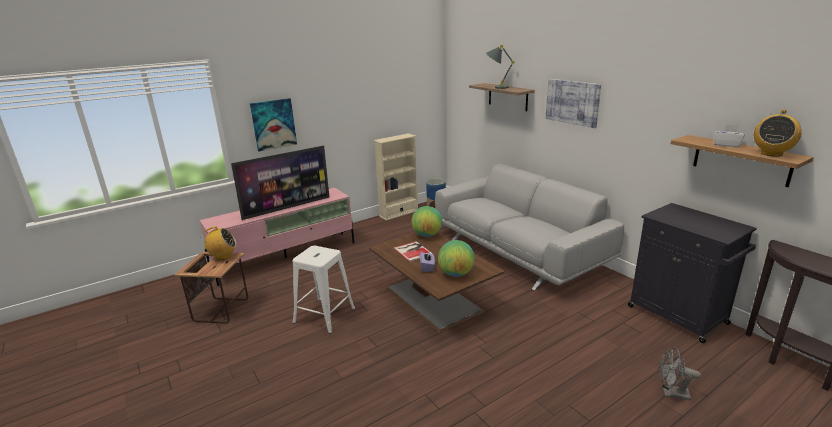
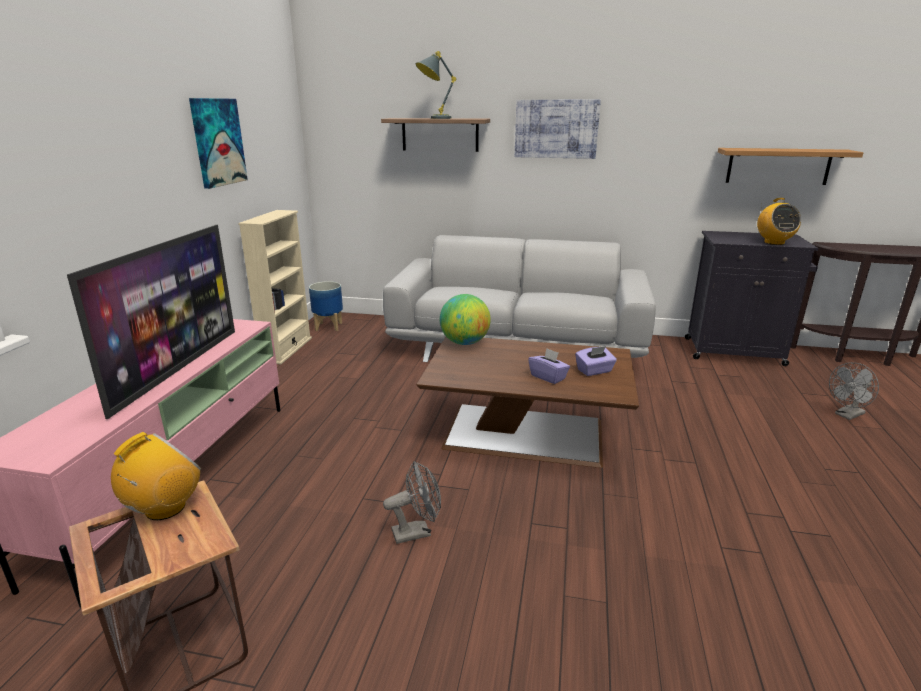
camera: 45 degrees left, 0 degrees up
picture [250,98,297,151] -> picture moved to [189,98,248,189]
white stool [293,246,355,334] -> grey fan [383,461,441,544]
book [394,241,433,262] -> none
globe [438,240,475,277] -> purple tissue box [575,346,617,376]
white tissue box [714,124,745,147] -> none
radio [754,110,802,157] -> radio moved to [757,198,801,245]

